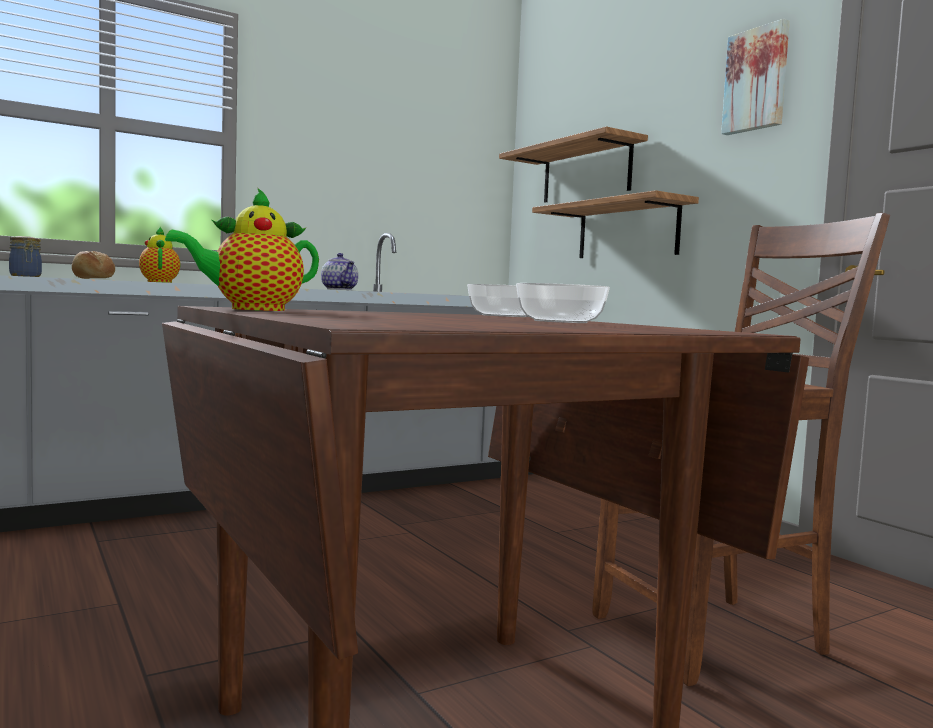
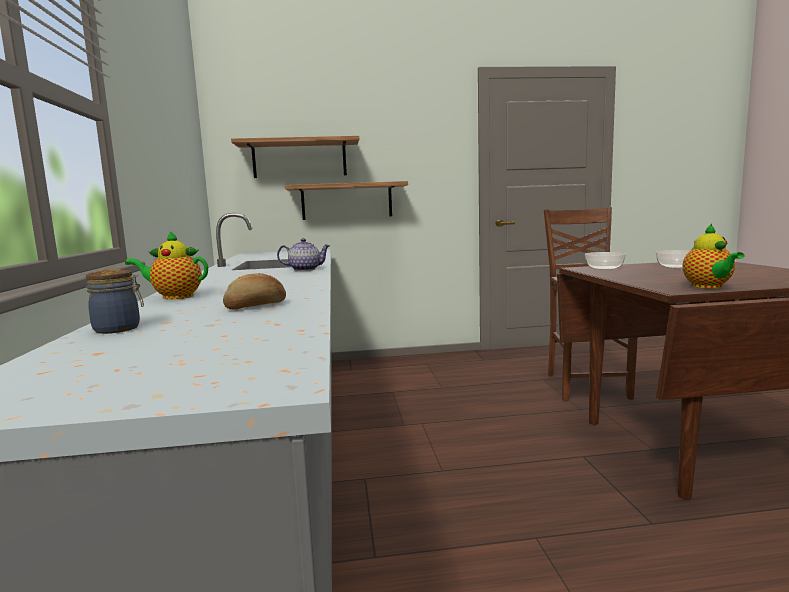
camera: 65 degrees left, 5 degrees up
picture [721,18,790,135] -> none

